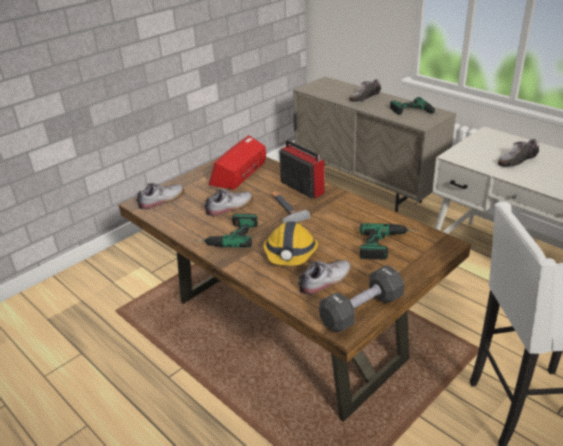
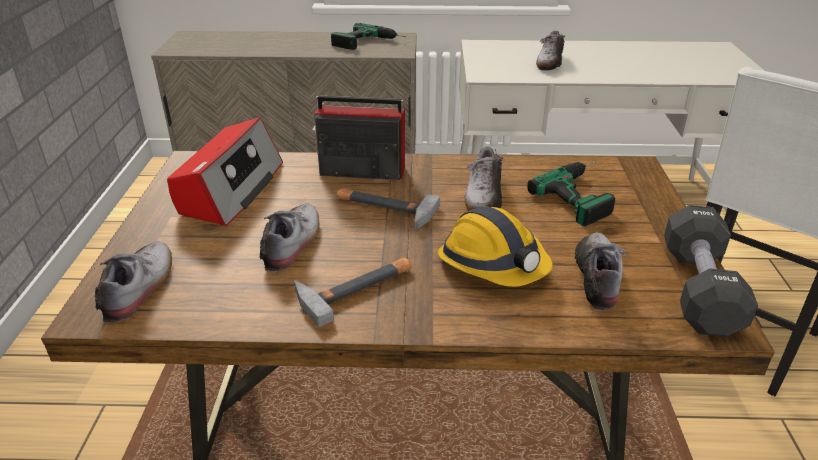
camera: 45 degrees left, 0 degrees up
power drill [194,214,258,248] -> hammer [294,258,412,327]
radio [209,135,266,190] -> radio turned 150 degrees counterclockwise [167,118,283,226]
shoe [350,79,381,102] -> shoe moved to [456,147,509,211]

